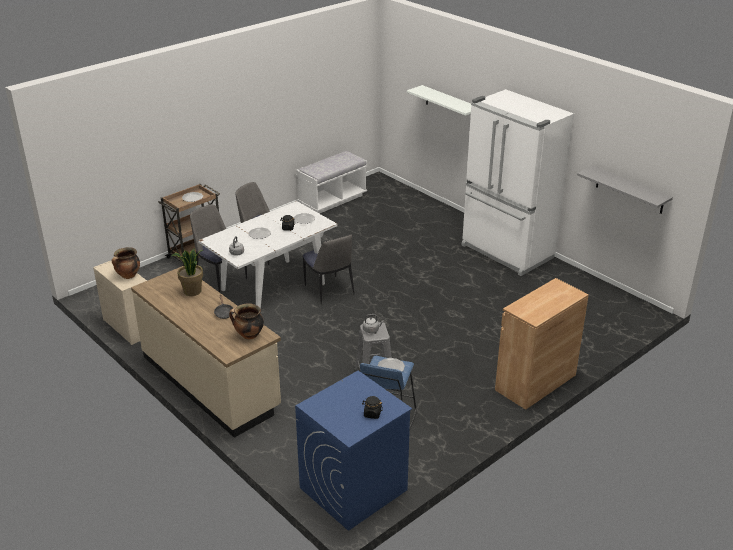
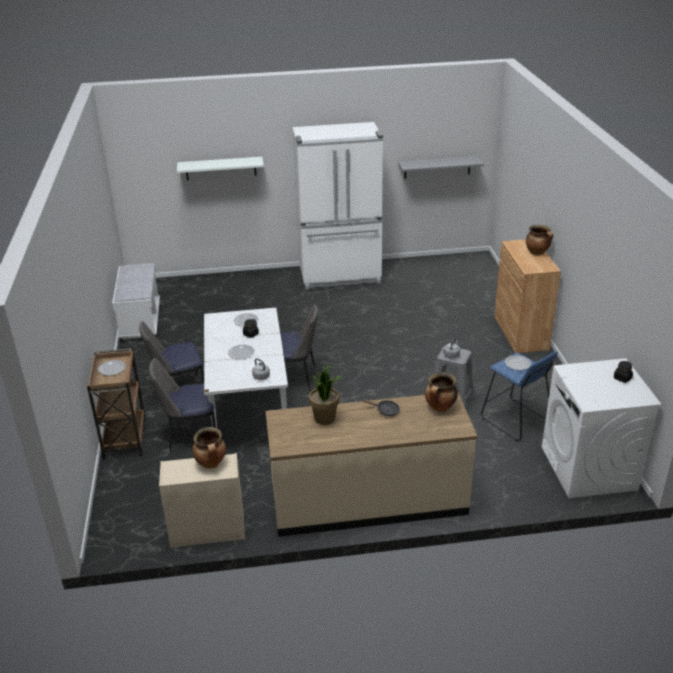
camera: 55 degrees left, 0 degrees up
blue washing machine [295,371,412,531] -> white washing machine [542,358,662,498]
none -> cooking pot [526,225,553,255]

